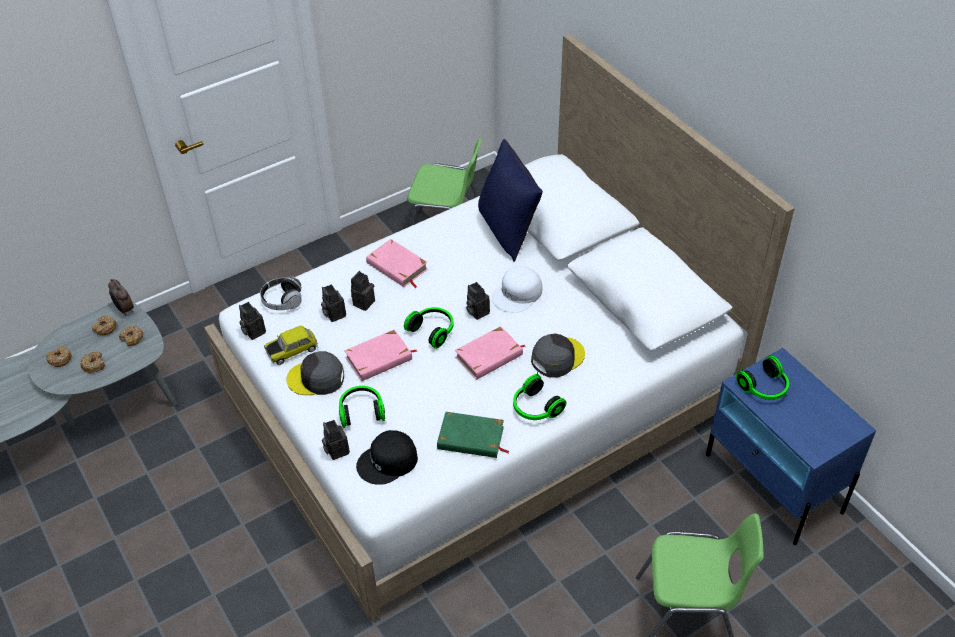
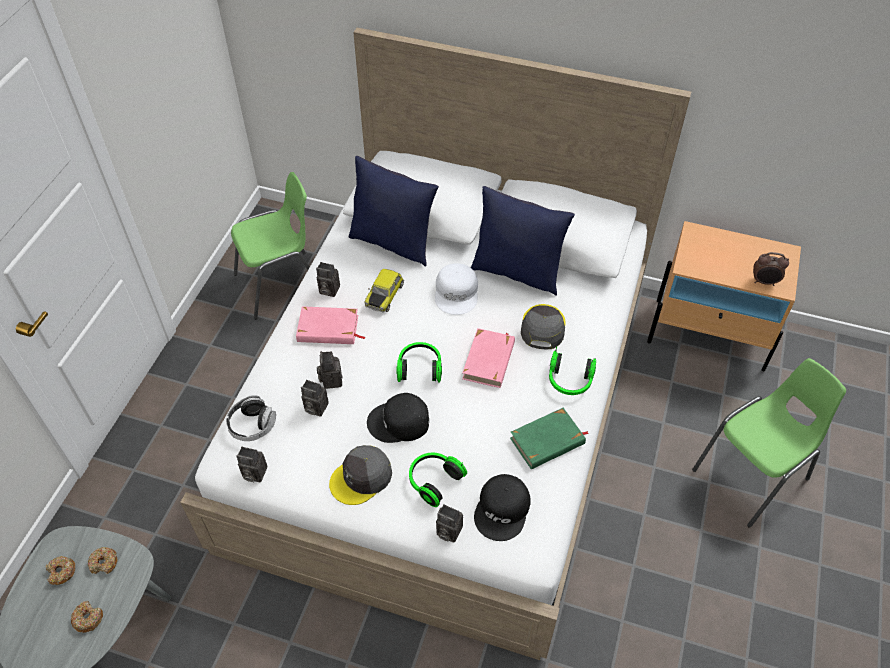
camera: 40 degrees left, 5 degrees up
donut [46,346,72,367] -> none
alarm clock [108,279,134,316] -> alarm clock moved to [753,252,789,286]
toy car [264,326,318,365] -> toy car moved to [364,269,404,313]
pink book [344,329,417,381] -> black cap [367,393,429,443]
camera [466,282,490,320] -> camera moved to [316,262,340,297]
blue nightstand [706,348,876,545] -> beige nightstand [647,221,801,371]
headphones [736,356,789,400] -> none
none -> blue pillow [471,186,575,296]

